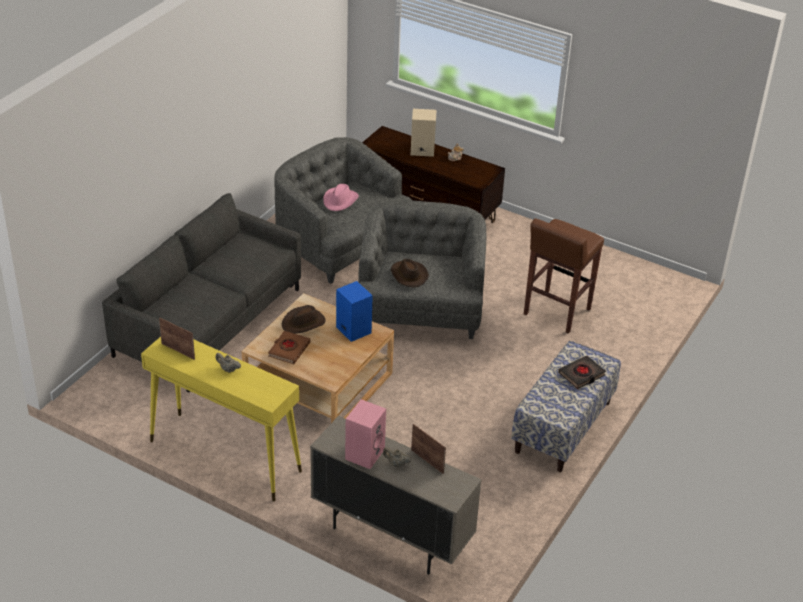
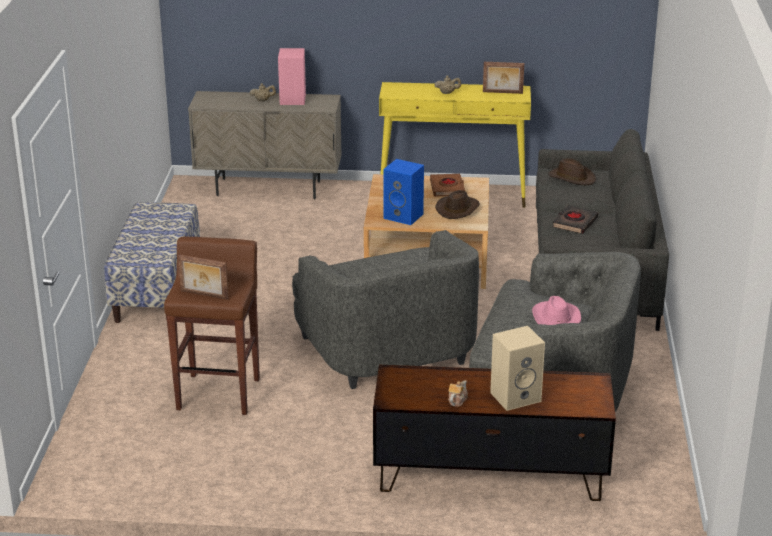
camera: 155 degrees right, 10 degrees down
brown hat [391,259,429,287] -> brown hat moved to [548,158,596,185]
picture frame [411,424,446,474] -> picture frame moved to [178,254,228,300]
black book [558,356,606,389] -> black book moved to [552,205,598,234]

